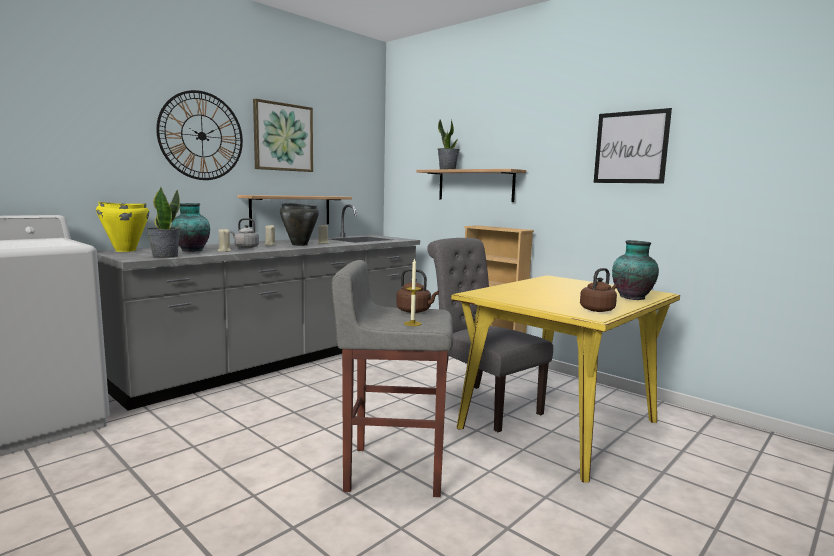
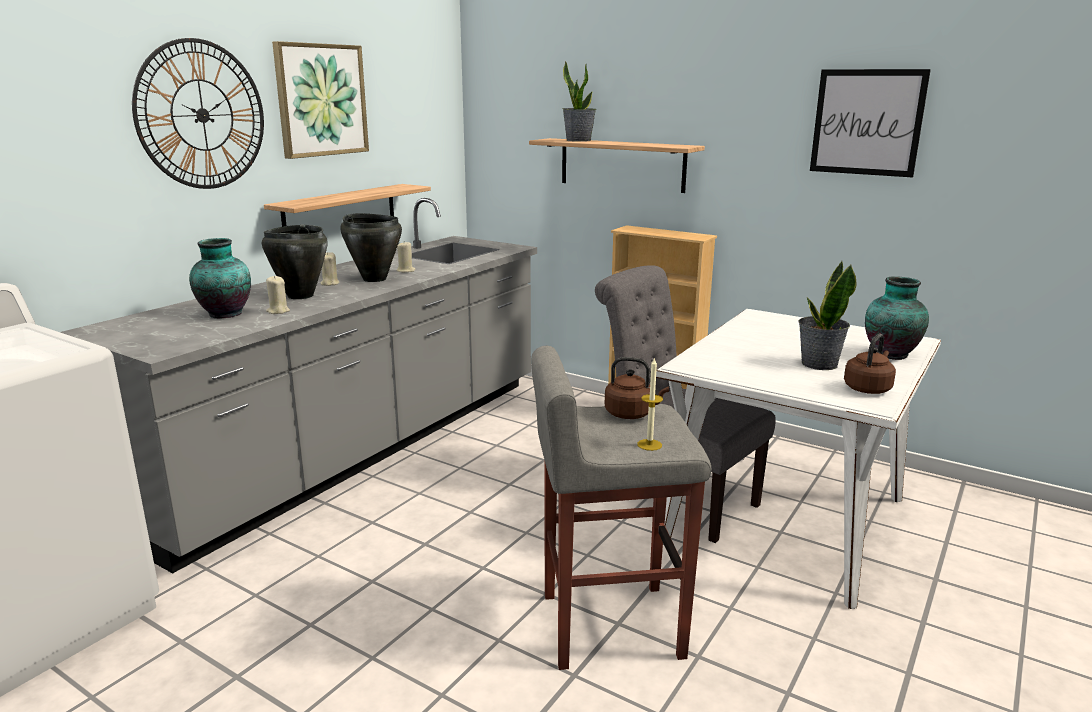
camera: 10 degrees left, 10 degrees up
yellow cooking pot [96,202,149,252] -> none
potted plant [146,187,181,258] -> potted plant moved to [799,261,857,370]
grey kettle [230,218,259,248] -> black cooking pot [262,225,328,299]
yellow dining table [451,275,680,483] -> white dining table [656,309,941,609]

